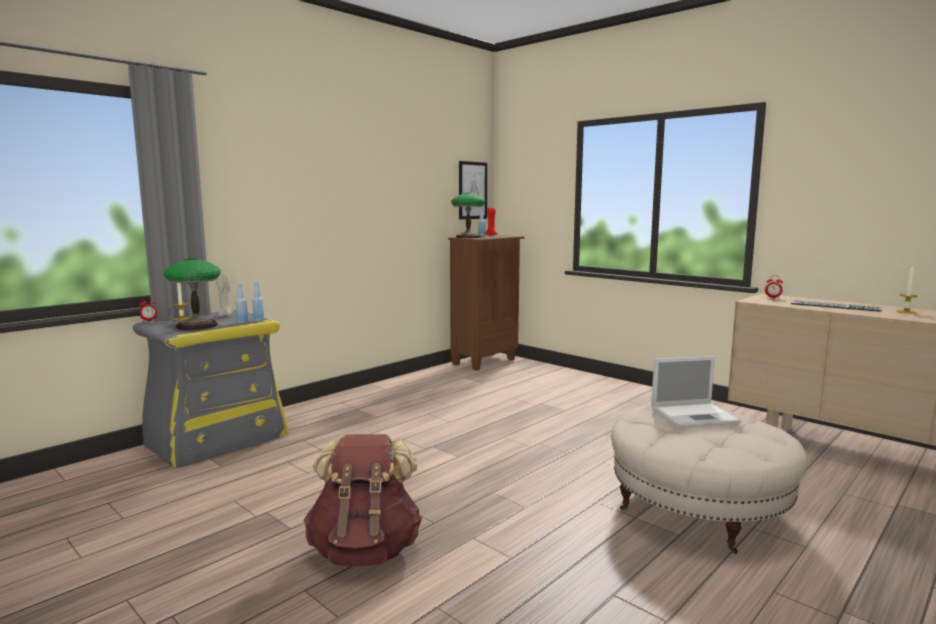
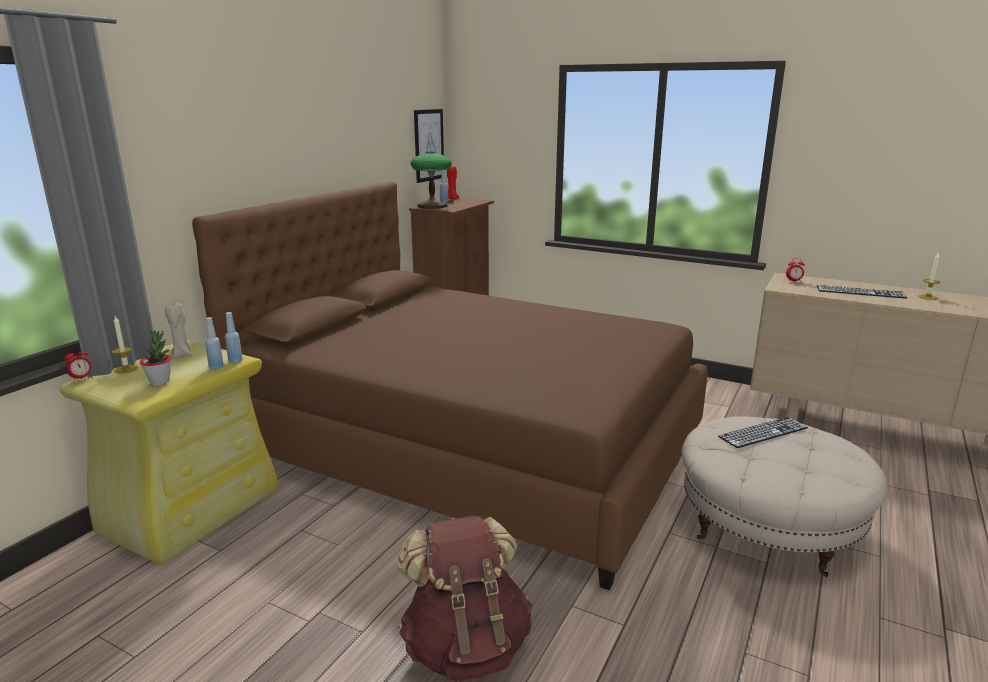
camera: 15 degrees left, 10 degrees up
grey nightstand [133,310,288,468] -> yellow nightstand [59,340,278,563]
table lamp [164,259,221,330] -> potted plant [140,330,172,386]
laptop [651,356,741,427] -> keyboard [718,417,808,448]
none -> brown bed [192,181,708,590]

